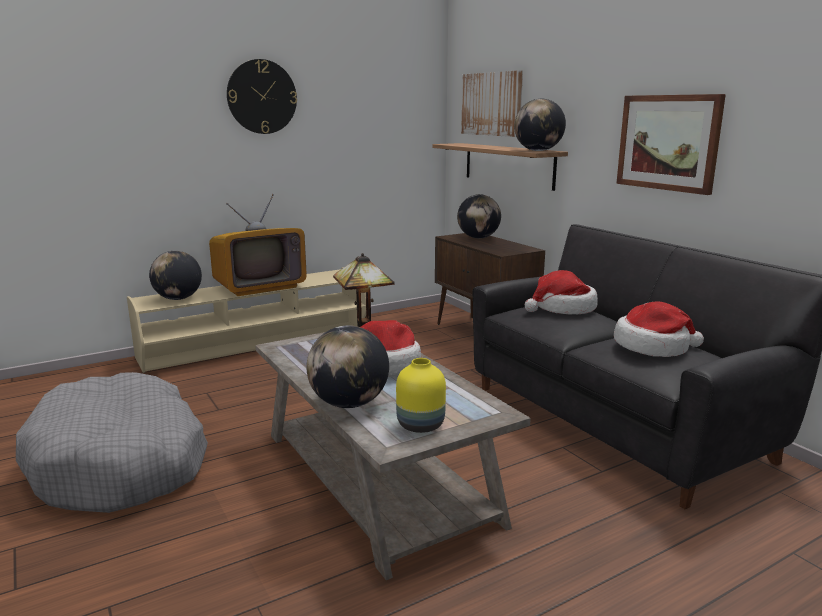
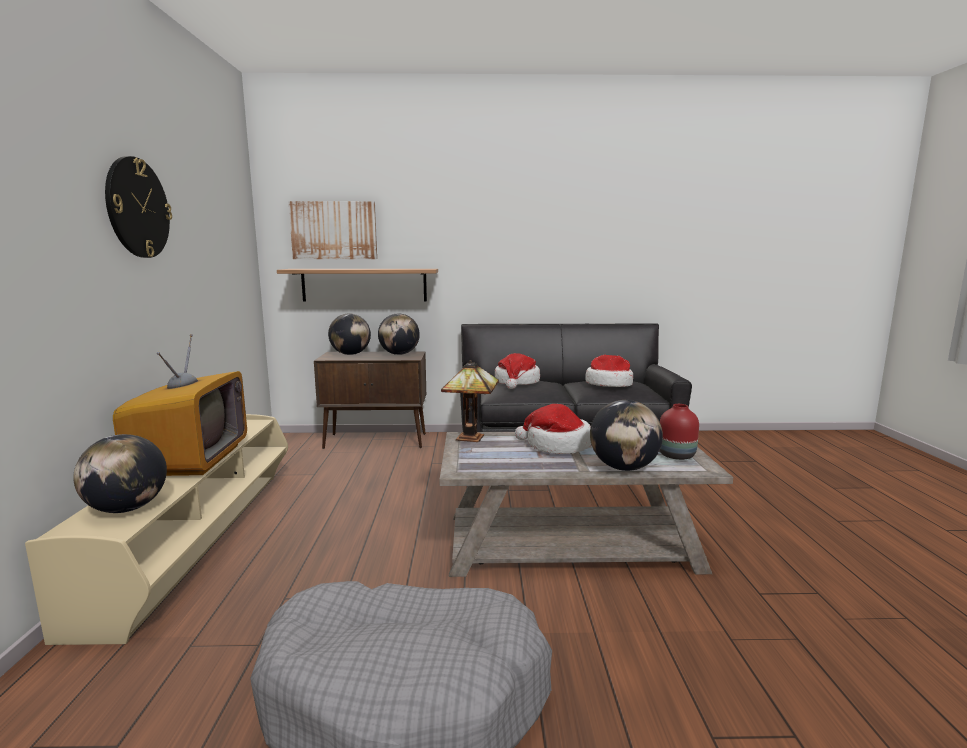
camera: 60 degrees left, 5 degrees down
yellow vase [396,358,446,433] -> red vase [660,404,699,460]
globe [514,99,566,151] -> globe moved to [378,313,420,355]
picture [616,94,726,195] -> none

